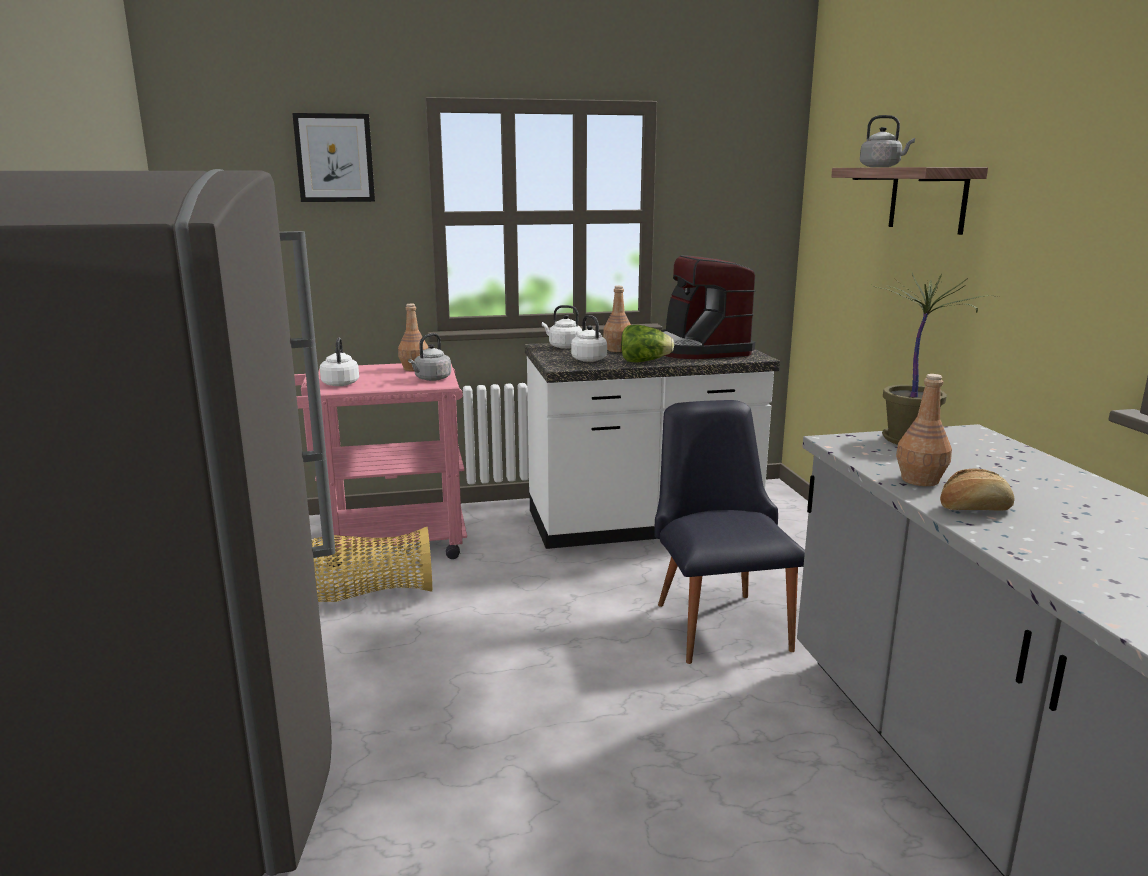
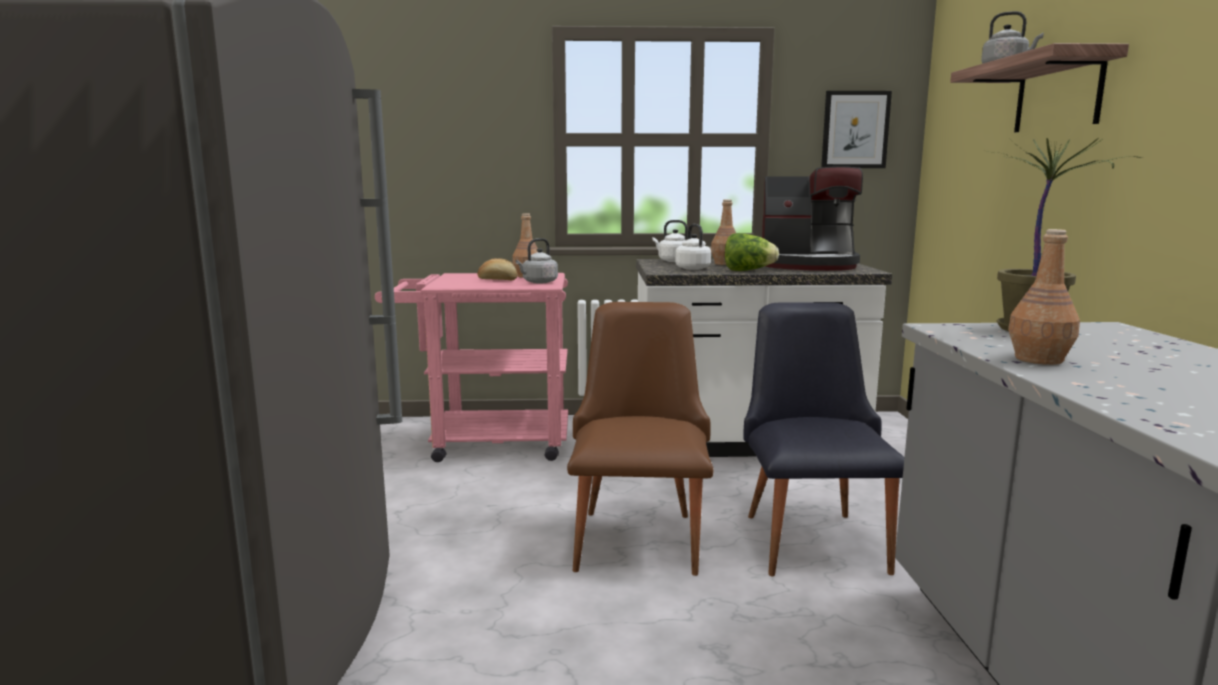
camera: 10 degrees right, 5 degrees down
picture [292,113,375,202] -> picture moved to [821,91,892,168]
basket [312,527,432,602] -> none
white kettle [320,338,359,386] -> none
coffee machine [660,255,755,359] -> coffee machine turned 75 degrees counterclockwise [762,166,863,271]
bread [940,469,1015,511] -> bread moved to [478,258,517,280]
none -> brown chair [567,302,714,576]

